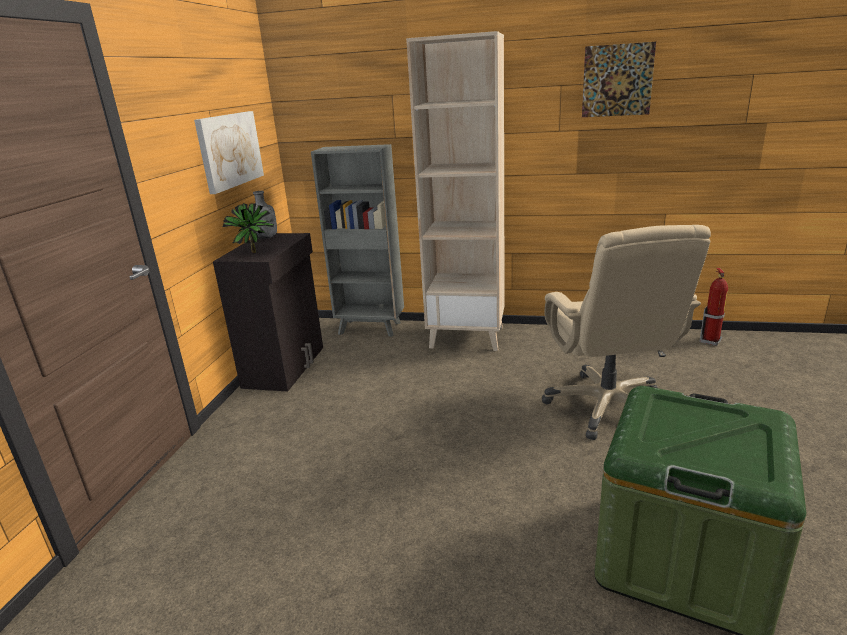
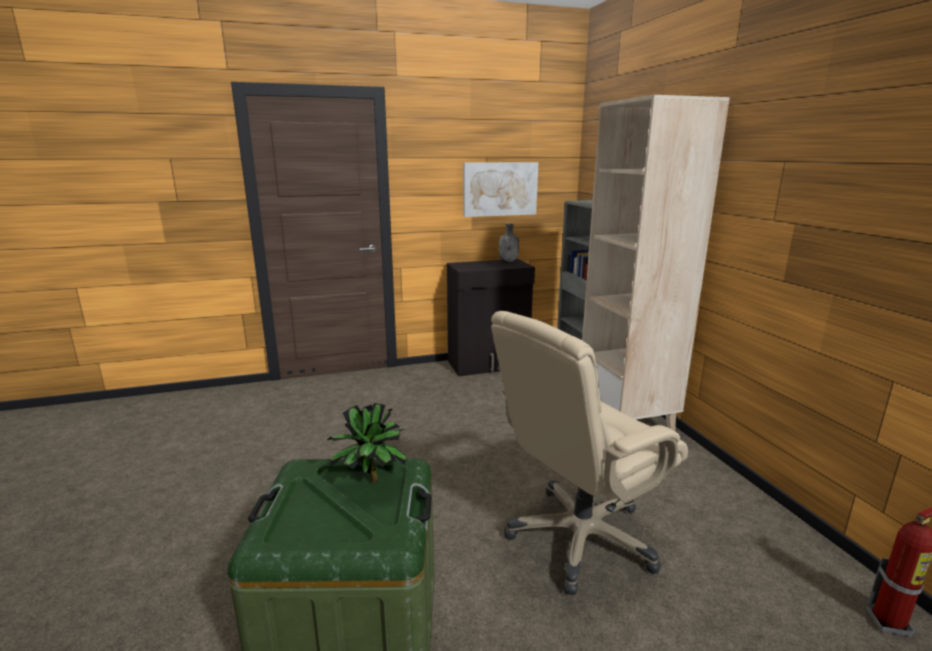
camera: 60 degrees right, 5 degrees down
potted plant [223,203,274,253] -> potted plant moved to [327,403,407,483]
picture [582,42,656,117] -> none

